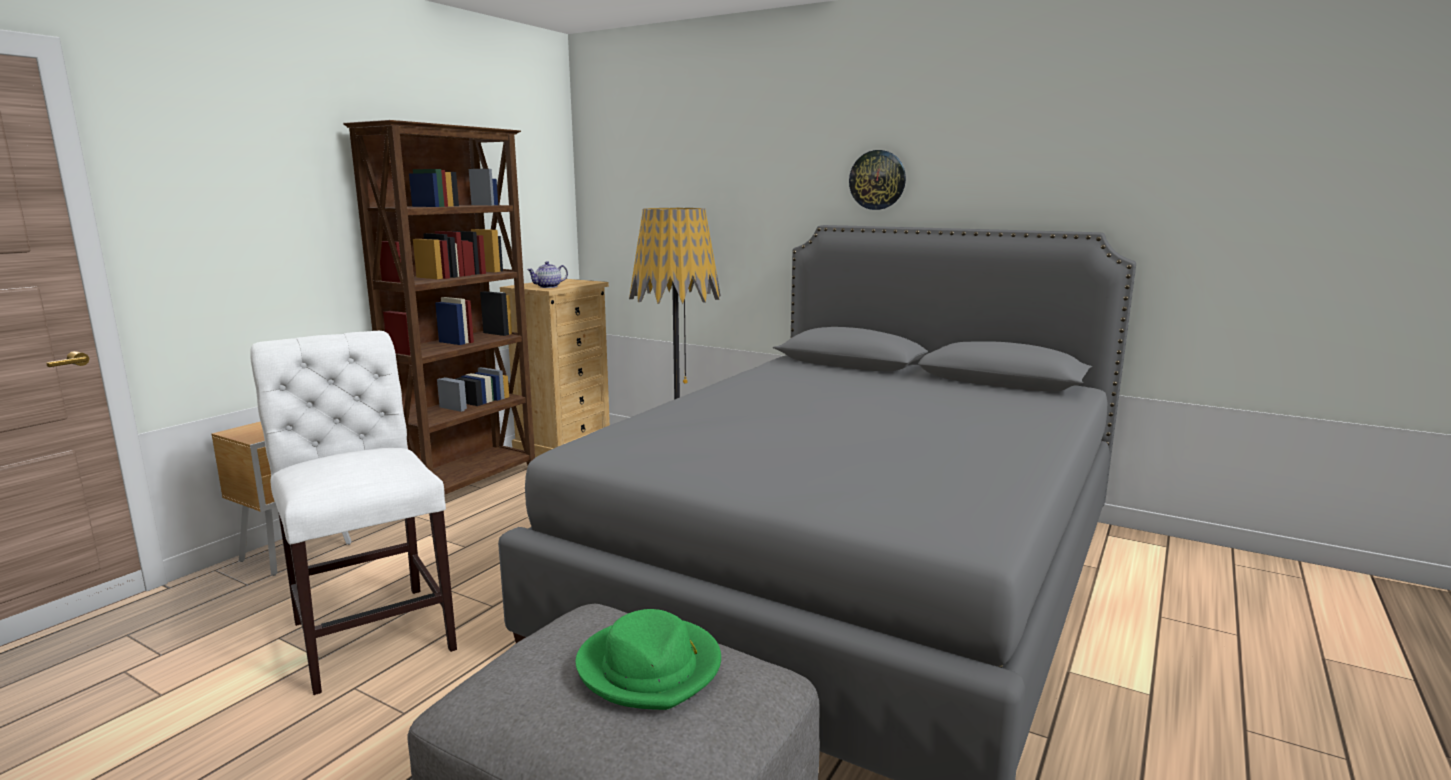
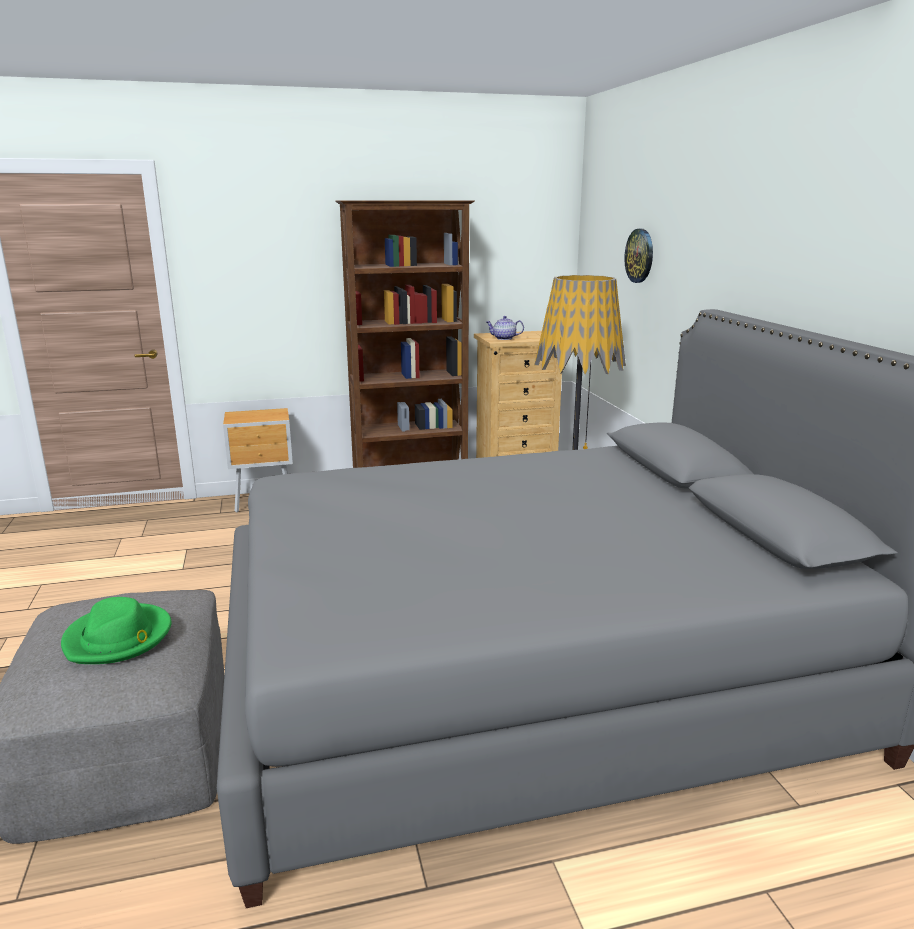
camera: 45 degrees right, 5 degrees up
white chair [250,331,457,695] -> none
wall clock [849,150,906,210] -> wall clock moved to [624,229,653,283]

